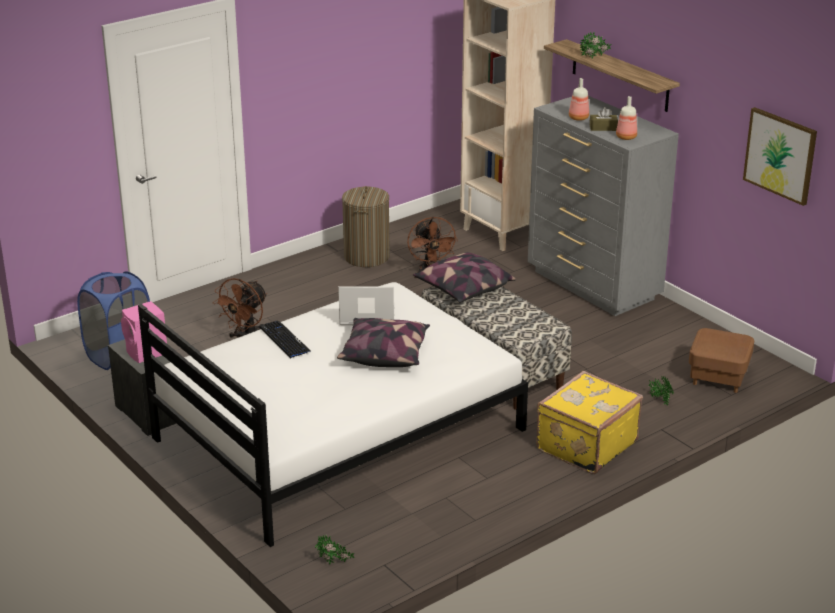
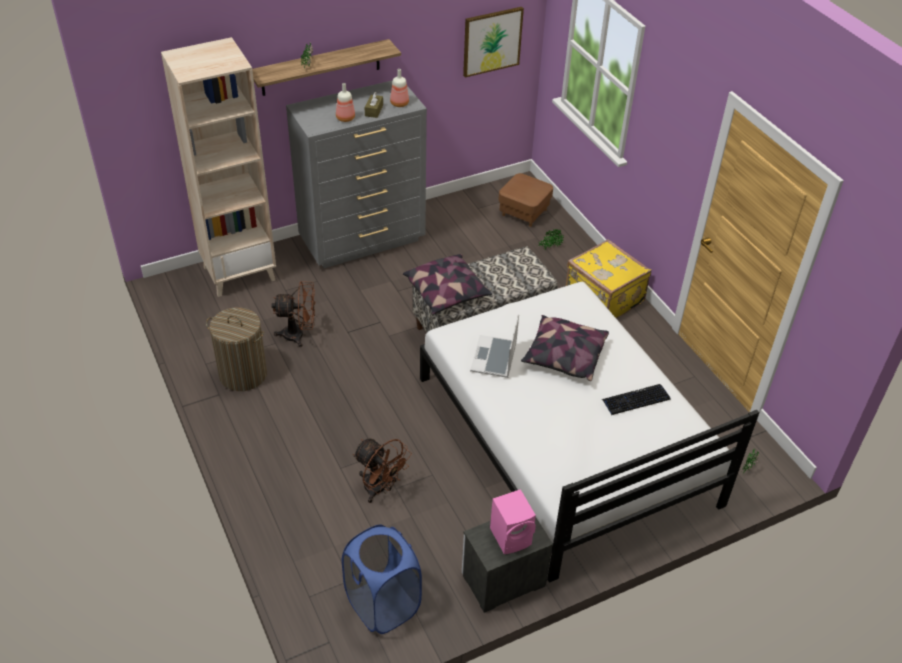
camera: 80 degrees left, 15 degrees up
keyboard [259,321,312,358] -> keyboard moved to [602,384,671,415]

